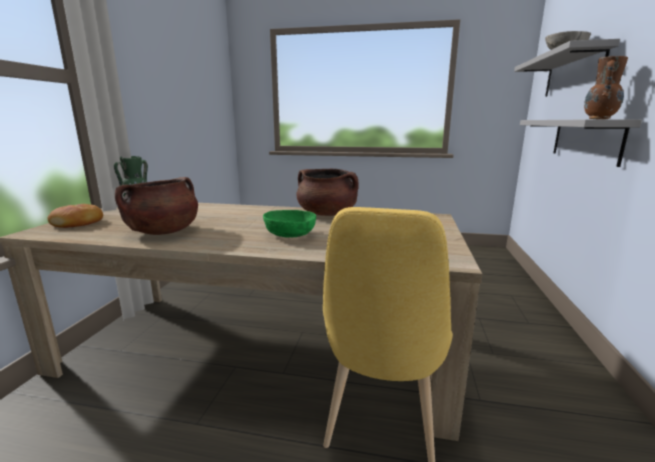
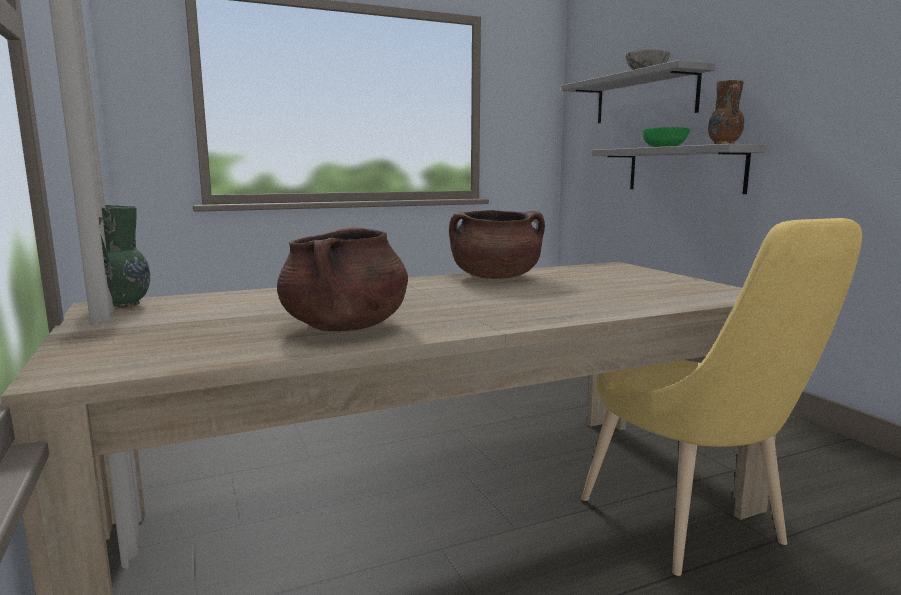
camera: 35 degrees left, 5 degrees down
bread [47,204,103,228] -> none
green bowl [263,210,316,237] -> green bowl moved to [642,127,690,147]

